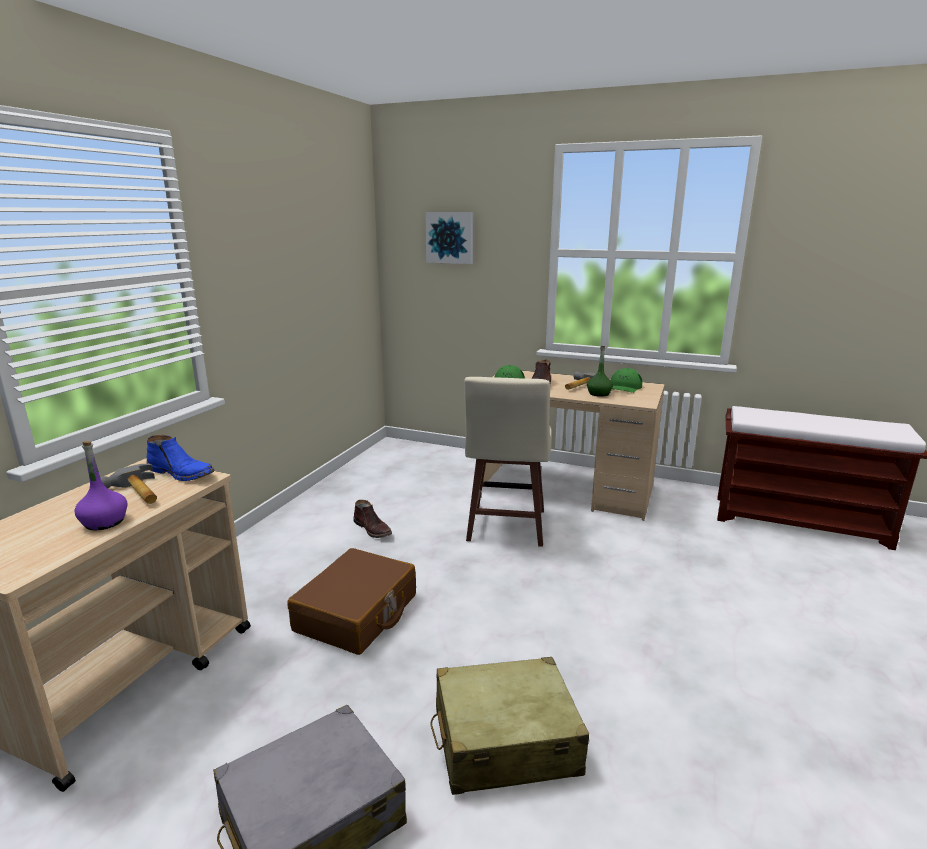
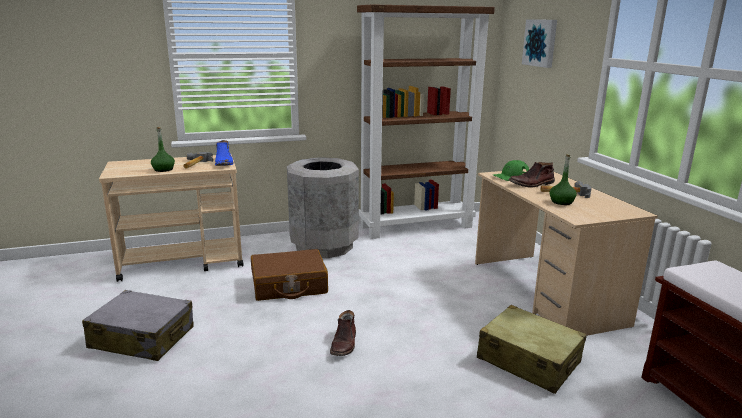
camera: 50 degrees right, 0 degrees up
purple bottle [74,441,128,530] -> green bottle [151,127,175,172]
brown boot [354,500,392,538] -> brown boot moved to [330,310,356,356]
beige suitcase [430,657,589,795] -> beige suitcase moved to [477,305,587,394]
beige stool [464,377,552,547] -> none
green cap [611,368,643,393] -> none
none -> grey trash can [287,157,359,258]
none -> brown bookcase [357,4,495,239]

